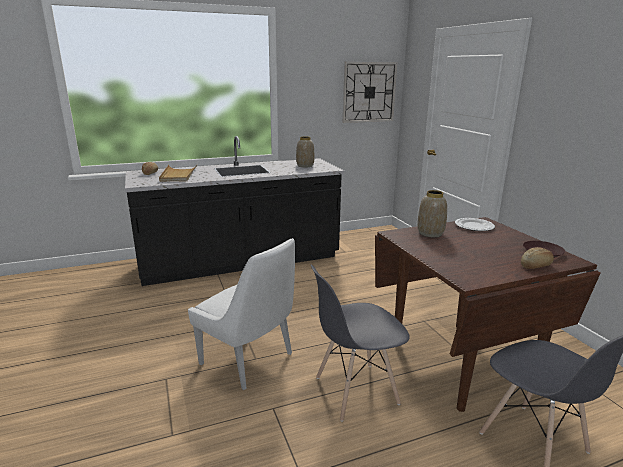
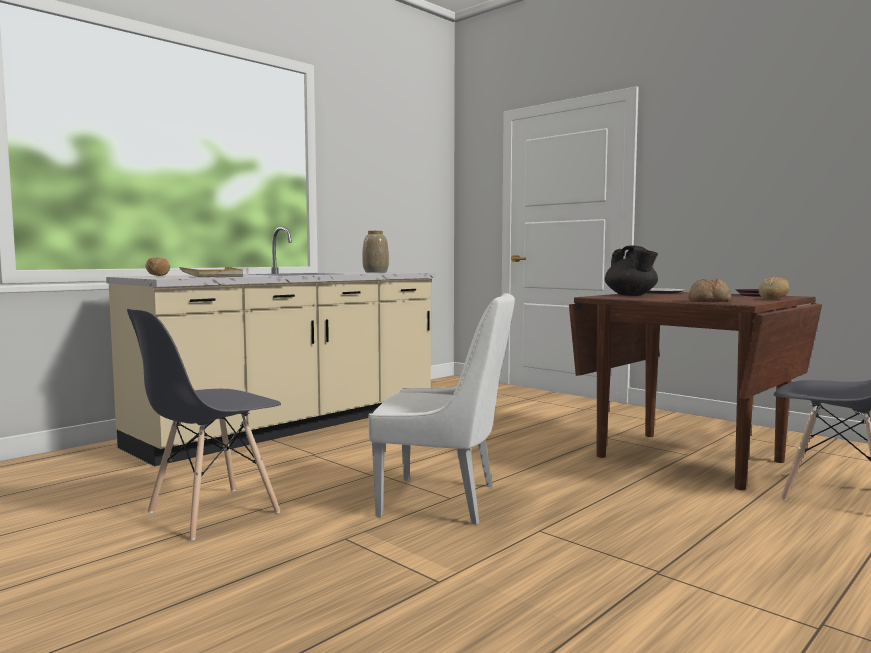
camera: 25 degrees left, 15 degrees down
black counter [125,136,344,286] -> beige counter [106,227,436,466]
grey chair [311,265,410,422] -> grey chair moved to [127,309,281,541]
wall clock [343,62,397,123] -> none
vase [417,190,447,237] -> black teapot [605,246,658,296]
none -> bread [688,279,731,302]

